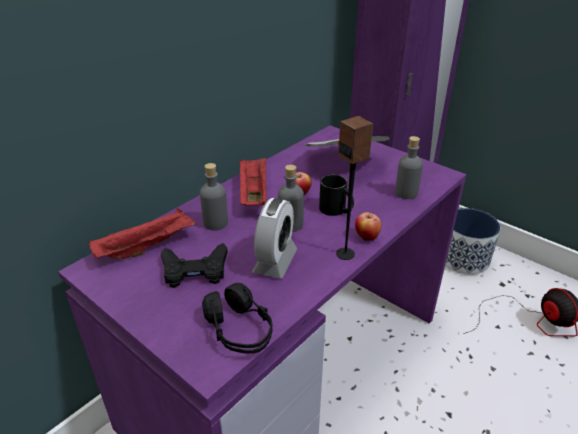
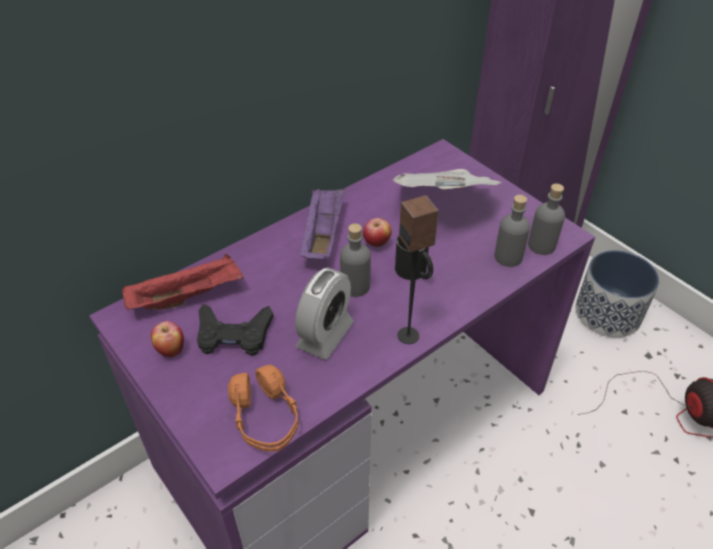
camera: 10 degrees right, 10 degrees up
grey bottle [200,163,228,230] -> grey bottle moved to [528,183,565,255]
black headphones [202,283,273,354] -> orange headphones [228,365,298,452]
red tray [239,157,267,206] -> purple tray [299,189,345,260]
apple [355,212,381,241] -> apple moved to [151,321,184,357]

